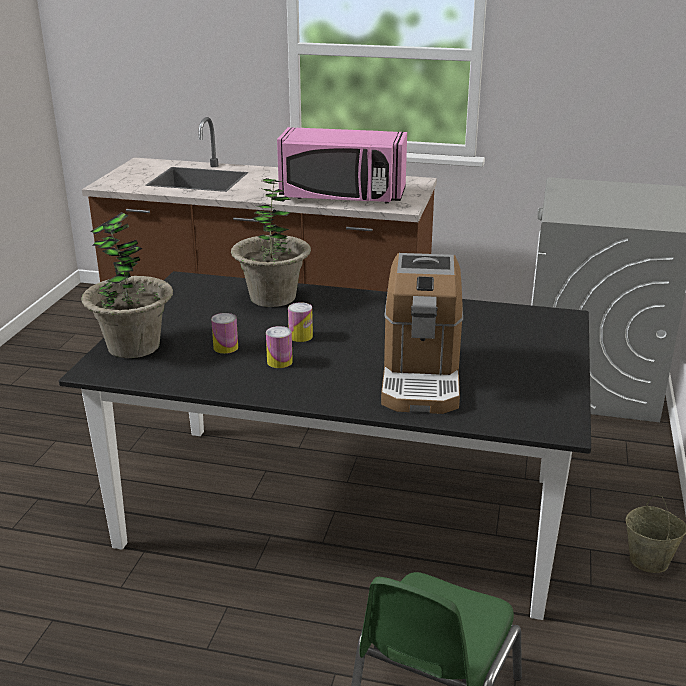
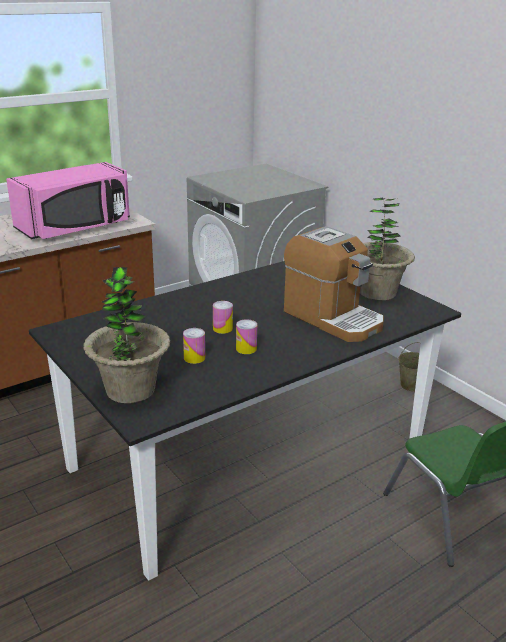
camera: 50 degrees left, 0 degrees up
potted plant [231,178,311,307] -> potted plant moved to [360,198,415,300]

